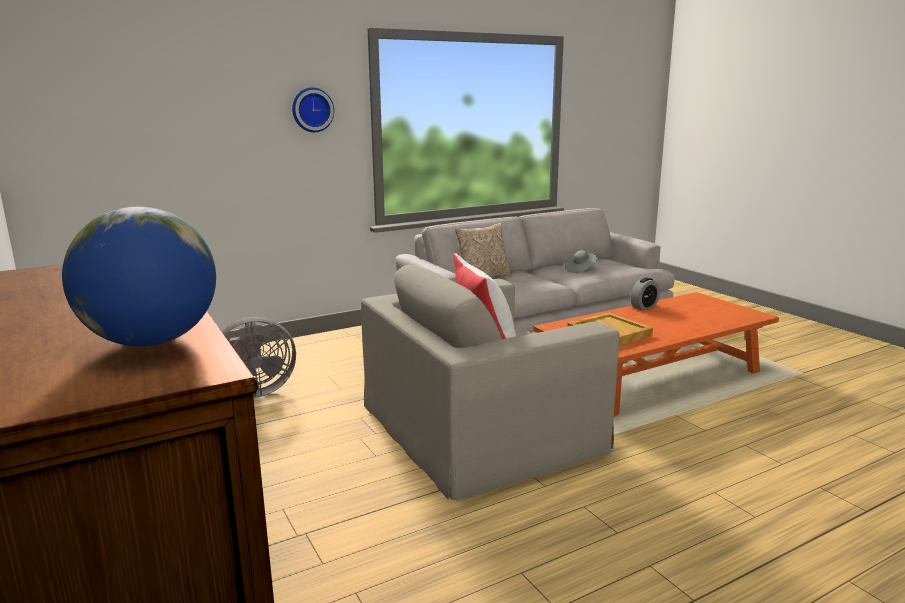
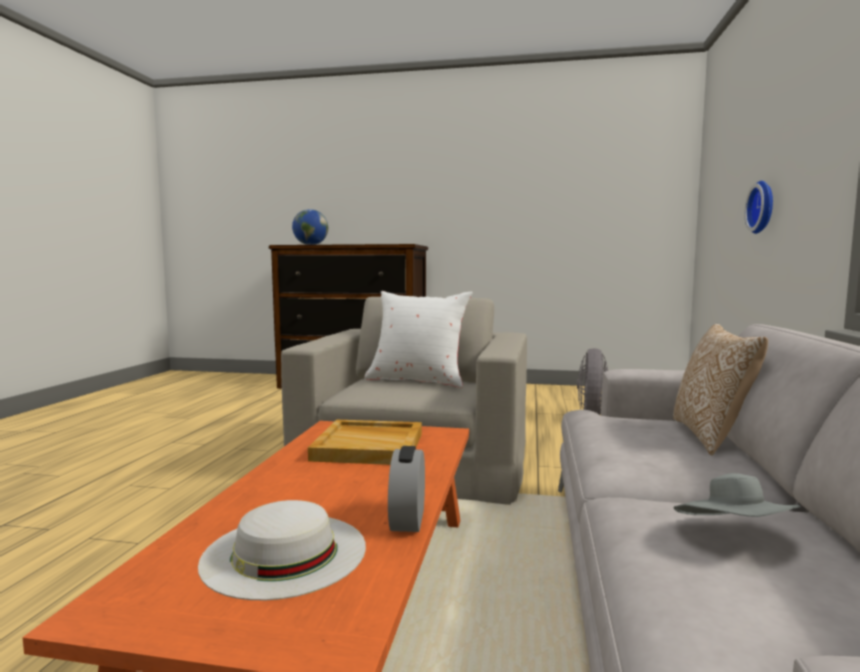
camera: 130 degrees right, 10 degrees down
wall clock [292,88,334,132] -> wall clock moved to [744,181,773,234]
none -> white hat [198,500,366,600]

